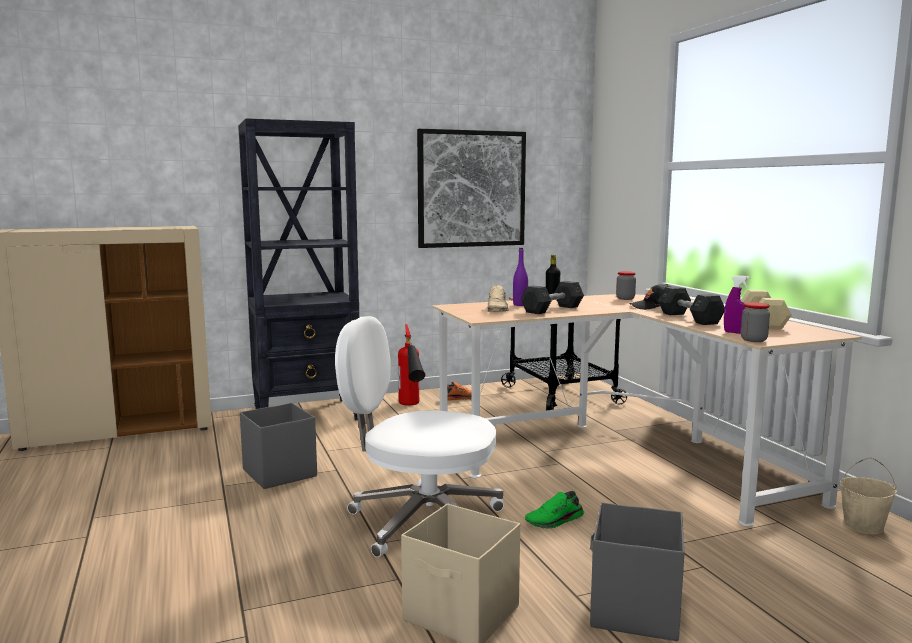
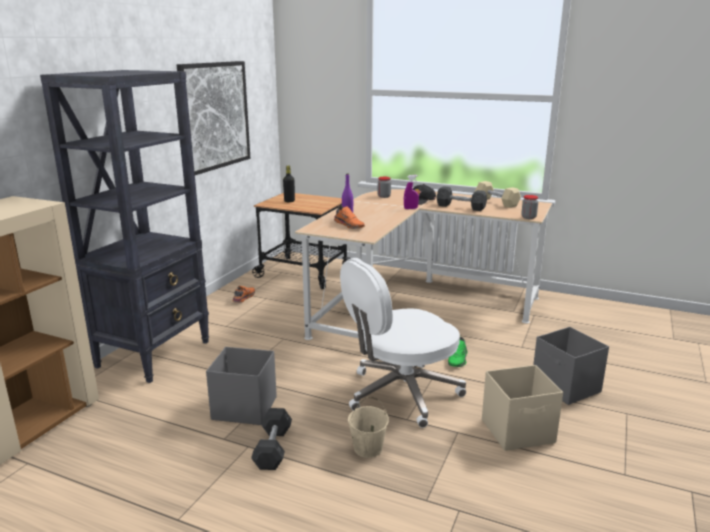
camera: 45 degrees left, 10 degrees up
fire extinguisher [398,324,425,406] -> none
beige shoe [487,285,509,312] -> orange shoe [334,206,365,229]
grey dumbbell [521,281,584,314] -> grey dumbbell moved to [251,408,292,470]
purple spray bottle [724,275,750,334] -> purple spray bottle moved to [404,175,419,209]
beige bucket [840,457,897,535] -> beige bucket moved to [348,397,389,458]

